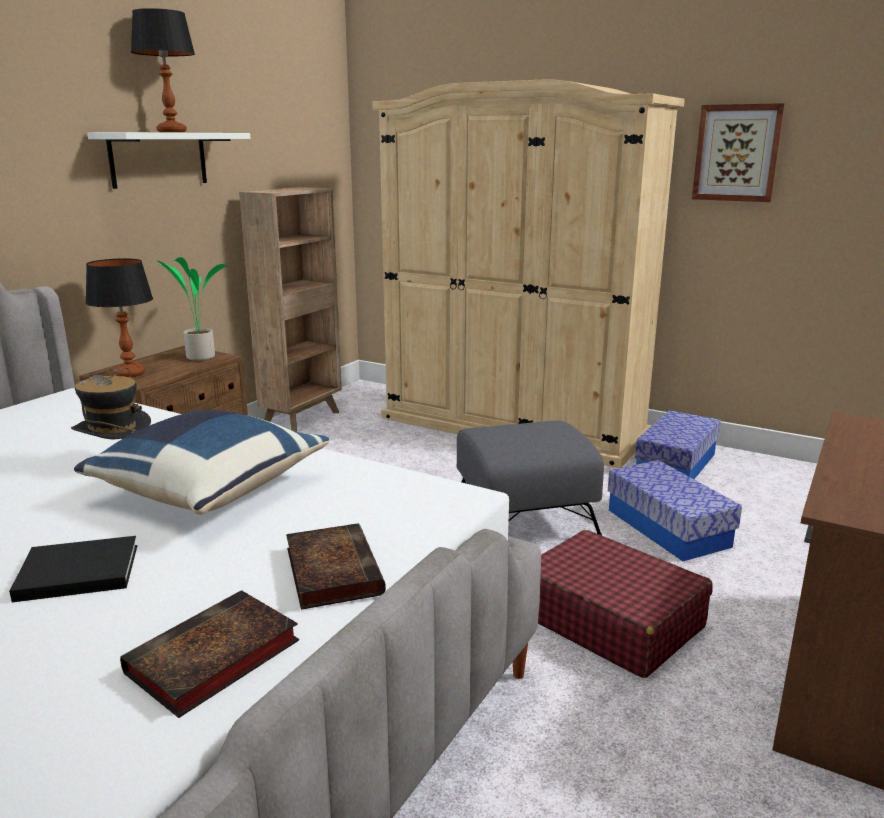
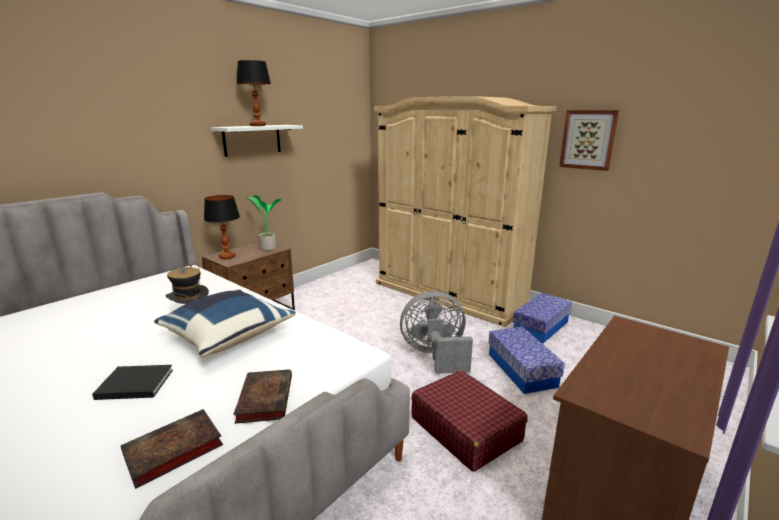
camera: 10 degrees right, 0 degrees up
brown bookcase [239,187,342,432] -> none
grey ottoman [457,420,604,535] -> grey fan [400,291,473,374]

